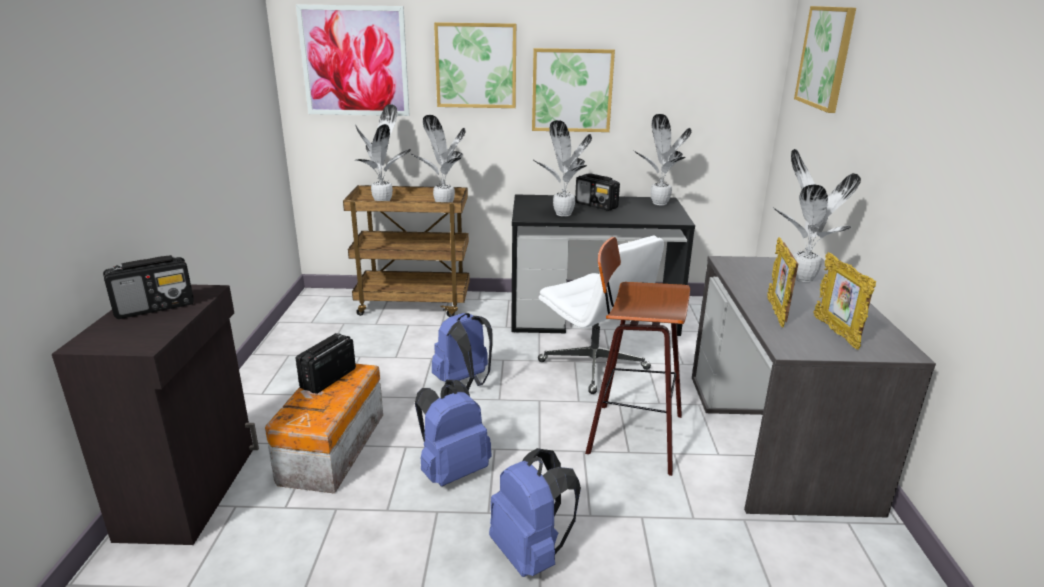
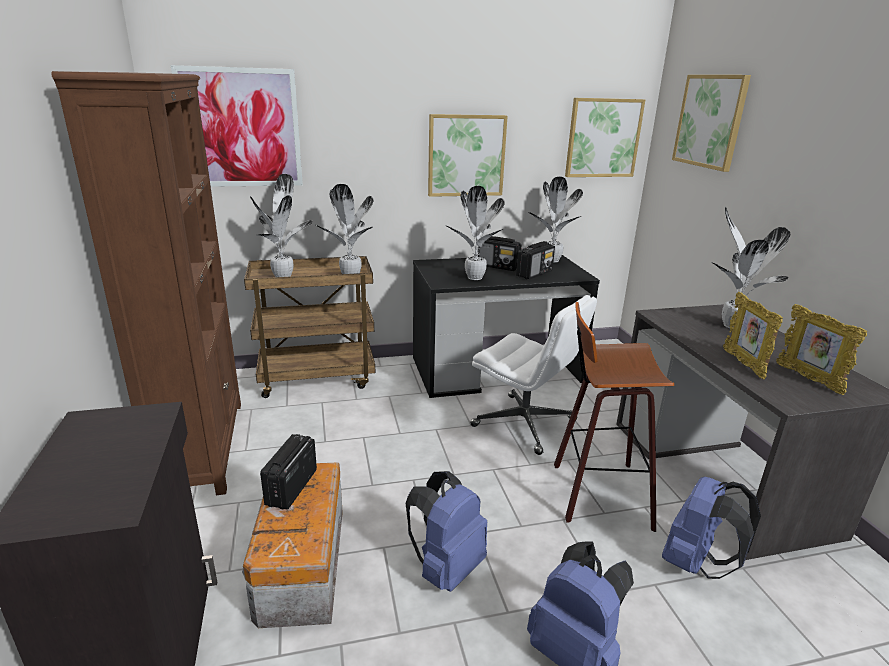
camera: 15 degrees left, 0 degrees up
radio [103,255,194,319] -> radio moved to [516,241,555,279]
blue backpack [432,313,493,390] -> blue backpack moved to [662,476,761,579]
picture [434,22,516,108] -> picture moved to [565,98,645,177]
none -> brown bookcase [52,71,241,495]

